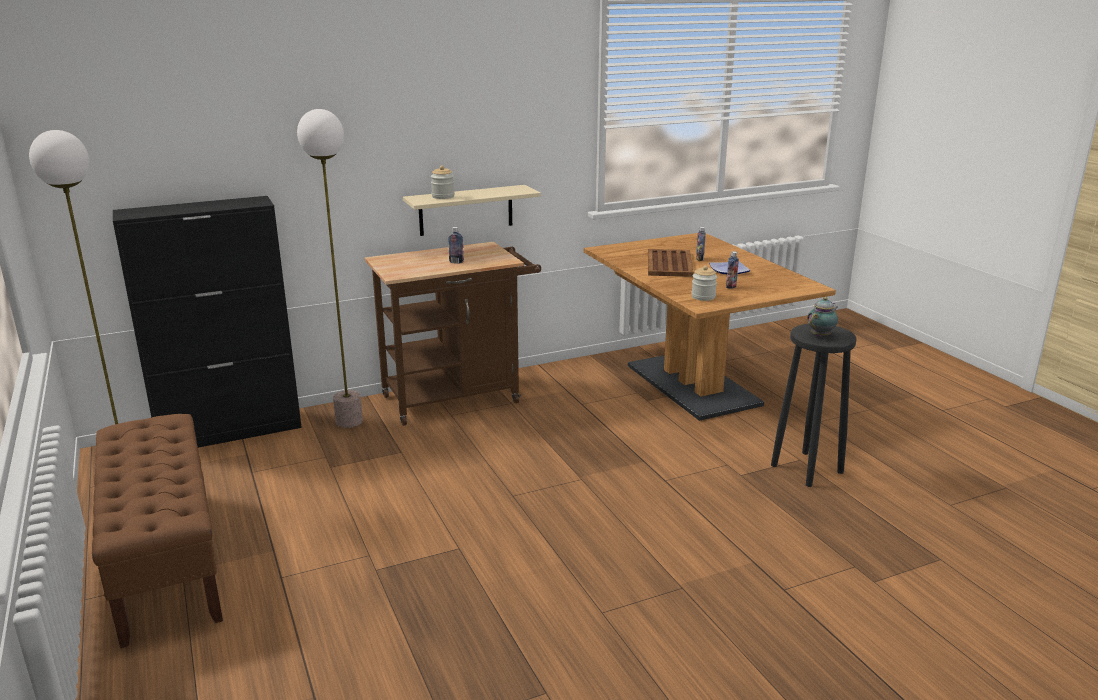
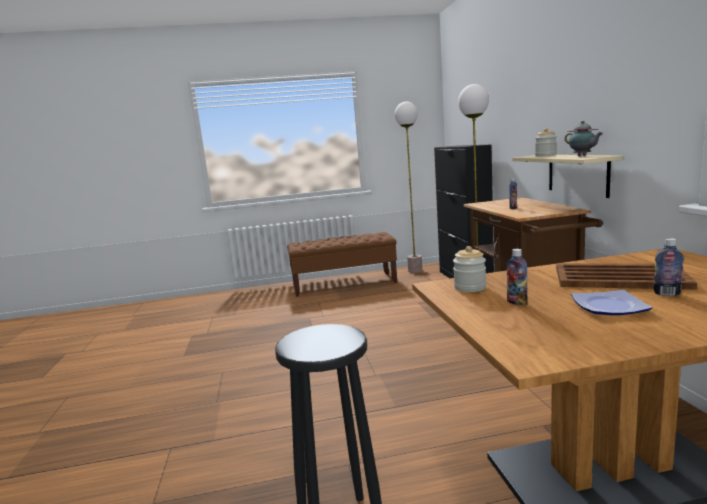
camera: 105 degrees right, 10 degrees down
teapot [807,297,838,337] -> teapot moved to [565,121,603,156]

